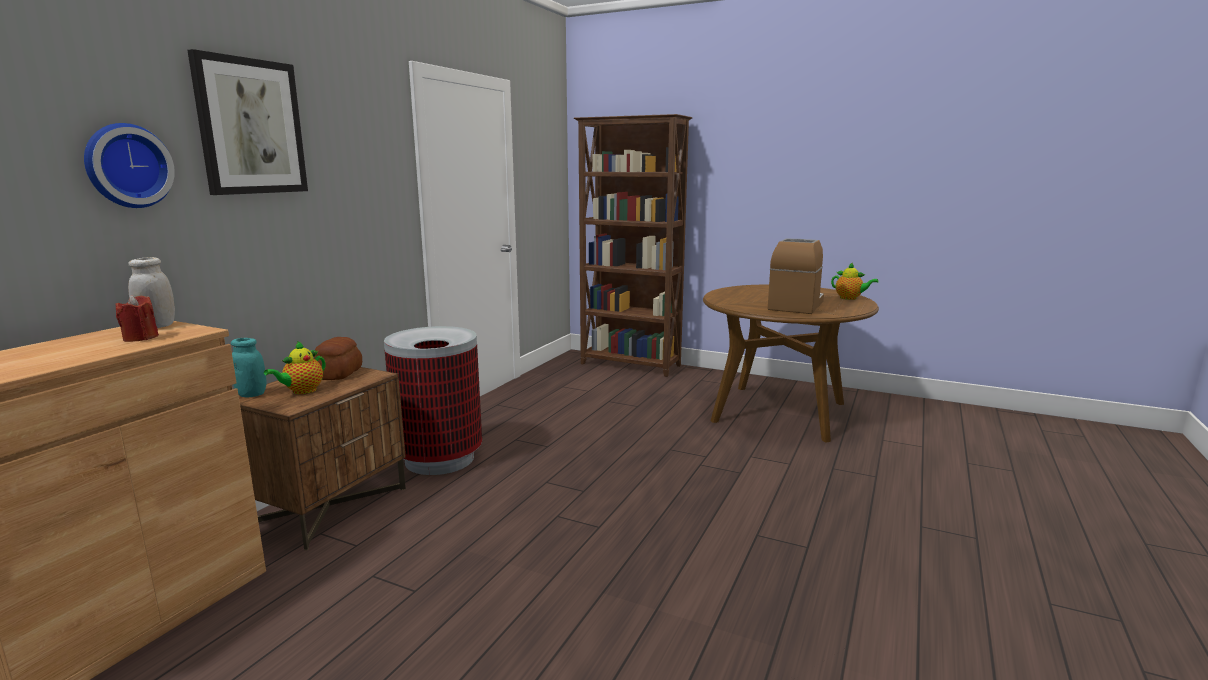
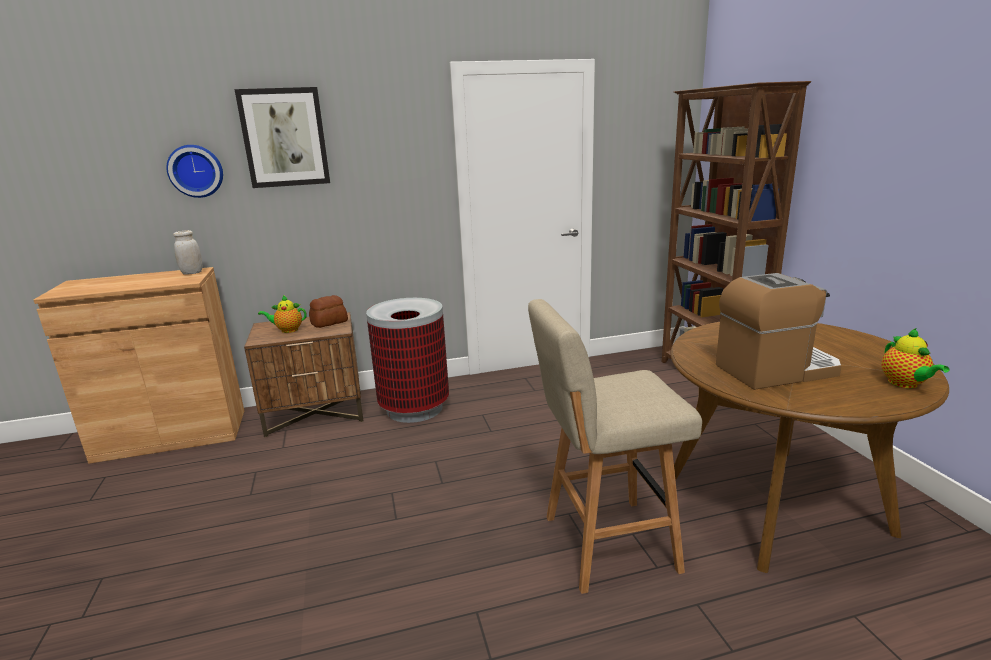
camera: 50 degrees right, 5 degrees up
red candle [115,295,159,342] -> none
turquoise jar [231,338,267,397] -> none
none -> beige stool [528,299,702,594]

